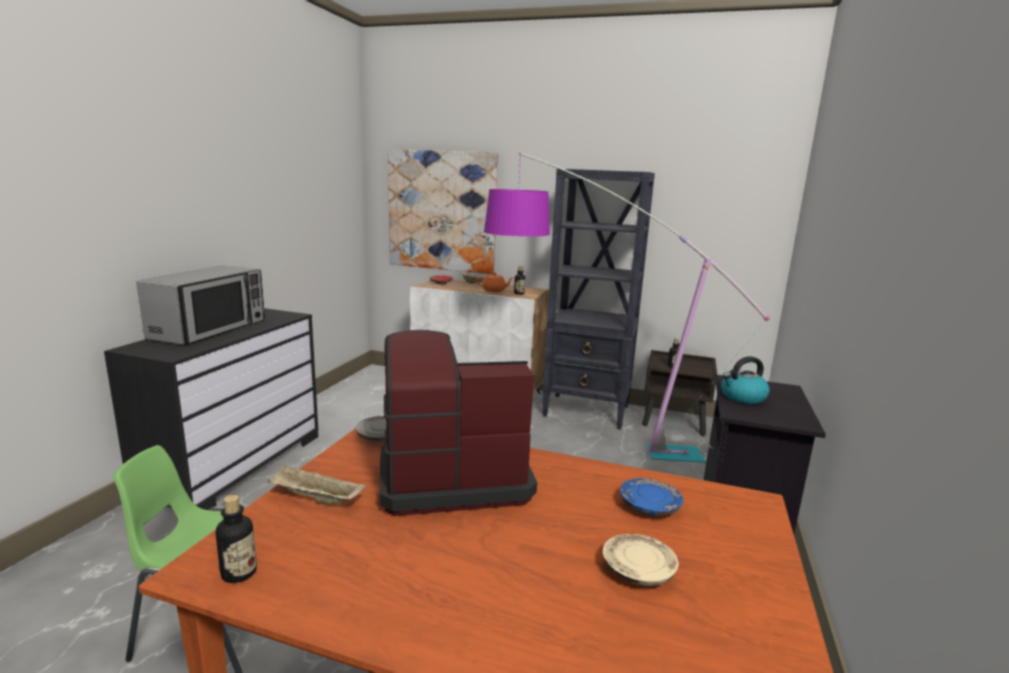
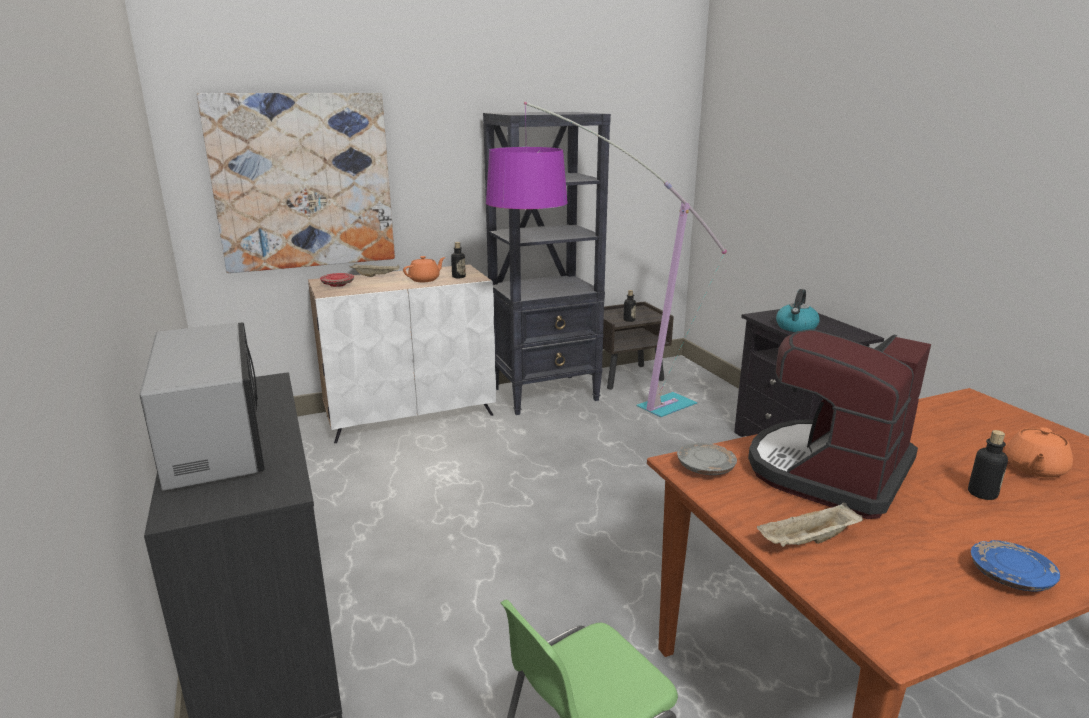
camera: 40 degrees left, 5 degrees up
bottle [216,495,257,583] -> bottle moved to [968,430,1008,500]
beige plate [603,534,679,586] -> orange teapot [1005,427,1073,478]
blue plate [620,478,683,516] -> blue plate moved to [971,540,1060,591]

